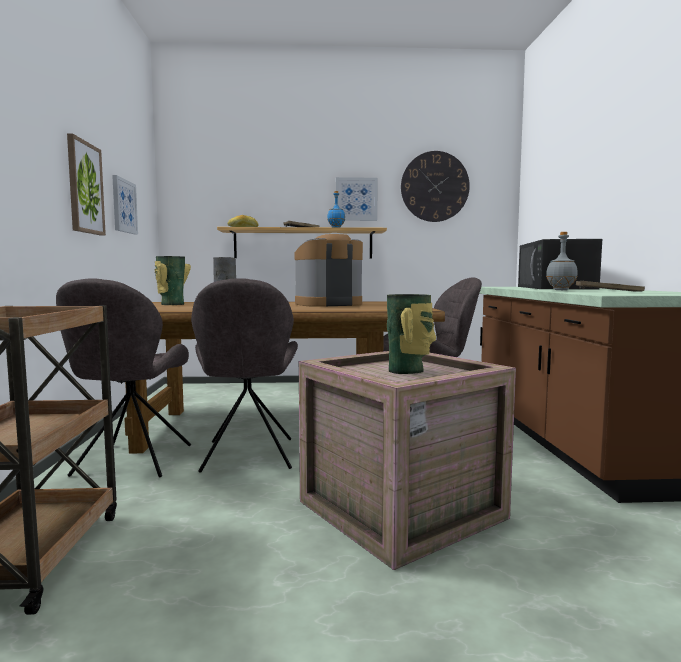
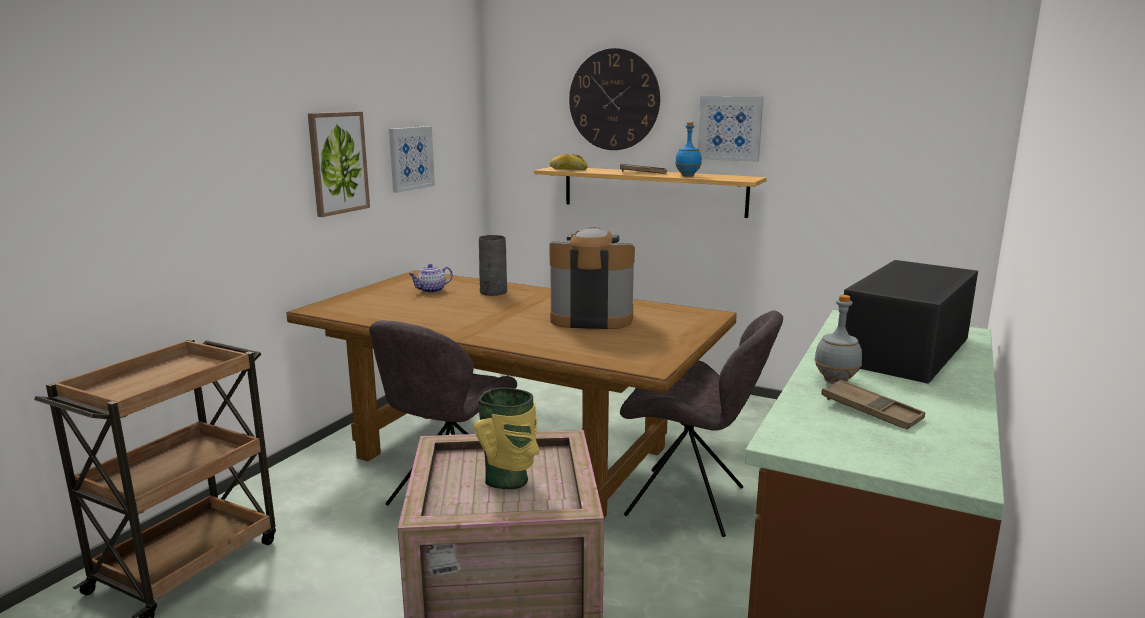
camera: 30 degrees right, 10 degrees up
grey chair [56,279,191,477] -> none
vase [154,256,191,305] -> teapot [409,264,453,293]
wall clock [401,151,470,222] -> wall clock moved to [569,48,660,150]

